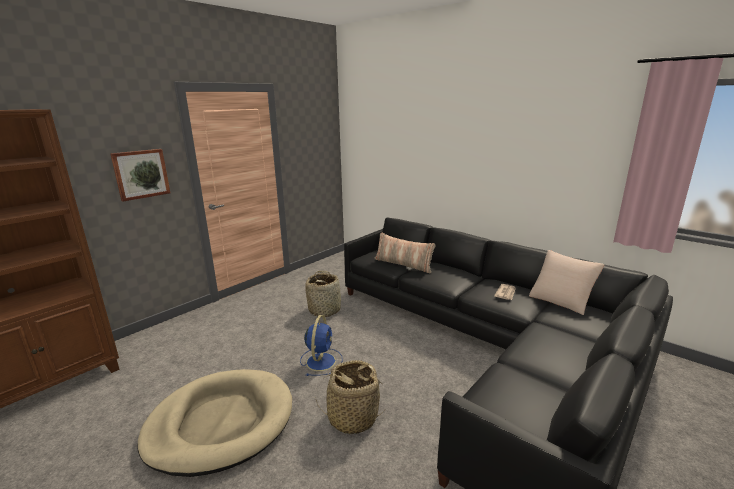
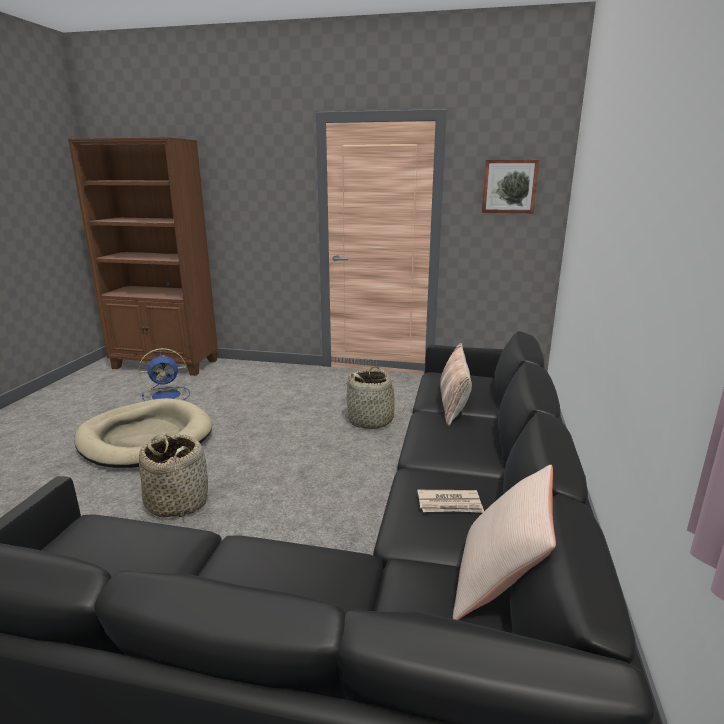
camera: 60 degrees right, 0 degrees up
picture [110,149,170,201] -> picture moved to [482,159,539,213]
blue fan [300,315,343,376] -> blue fan moved to [139,348,190,401]

